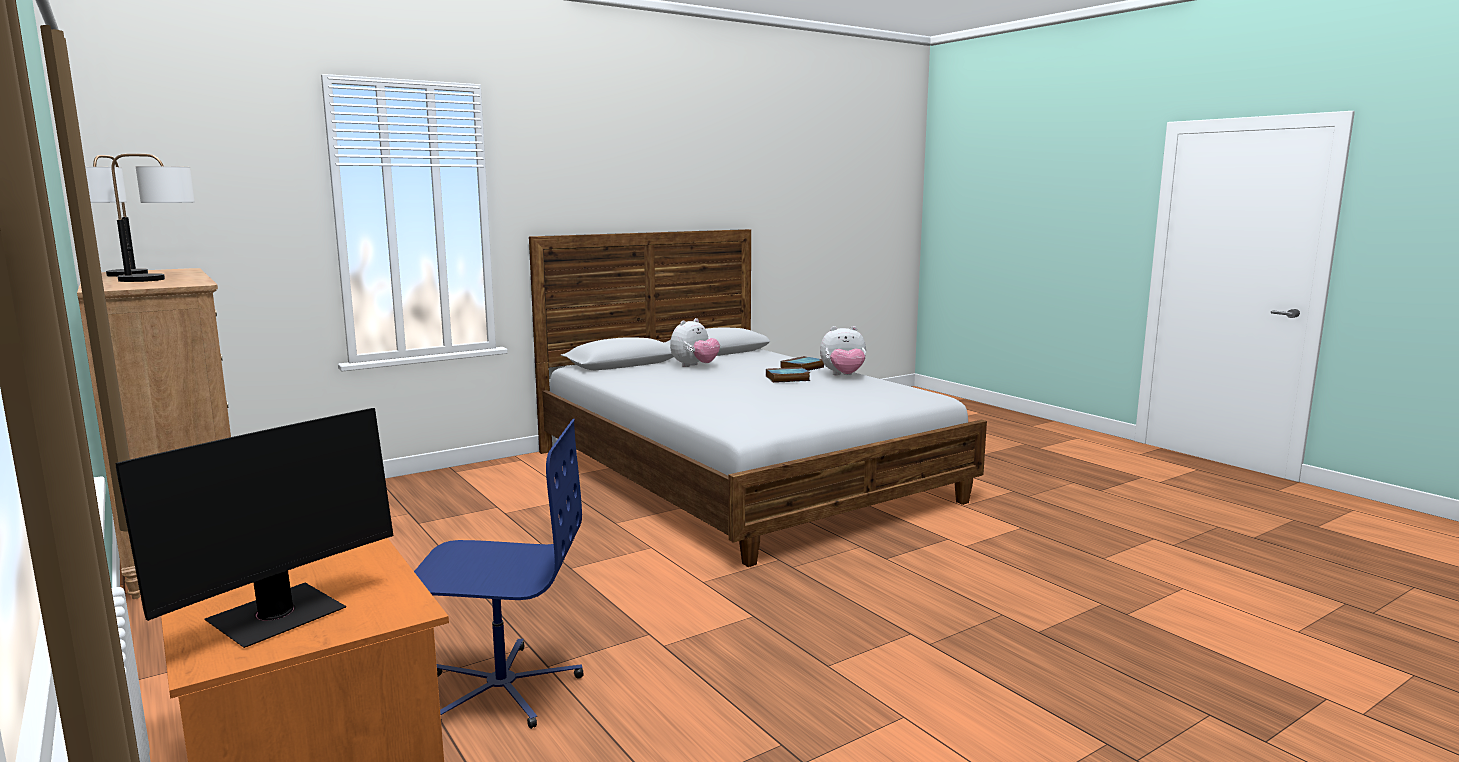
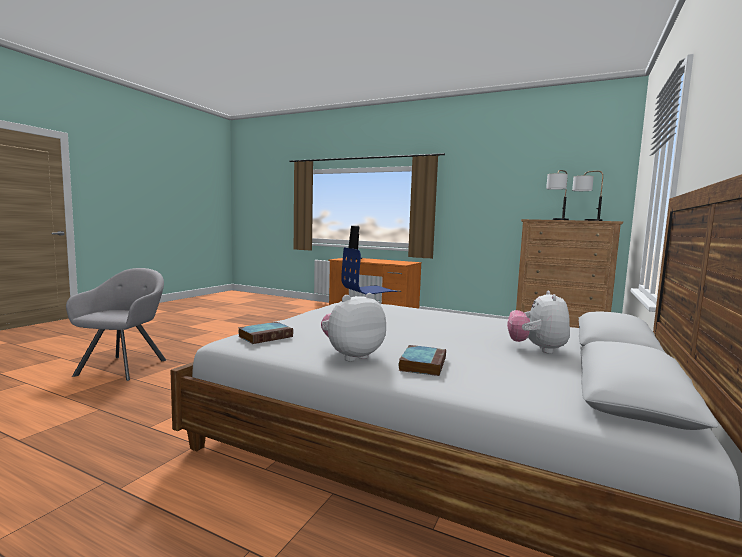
camera: 150 degrees right, 5 degrees down
book [766,367,810,383] -> book moved to [238,322,293,344]
none -> grey armchair [66,268,166,381]

